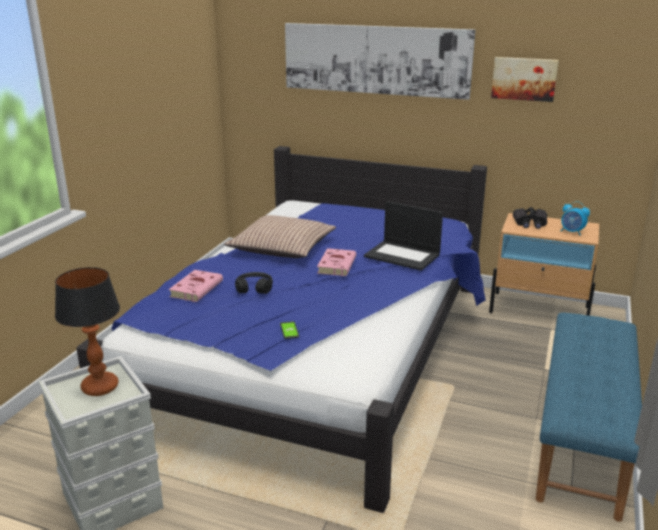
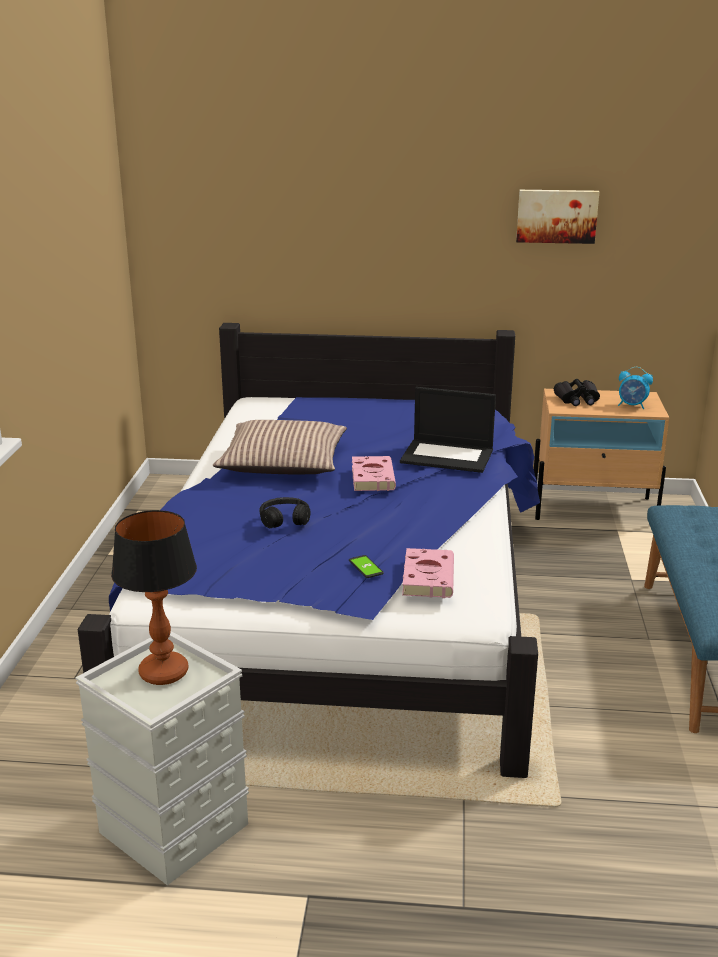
camera: 15 degrees left, 0 degrees up
pink book [169,270,223,302] -> pink book moved to [402,548,454,598]
picture [285,23,476,100] -> none

